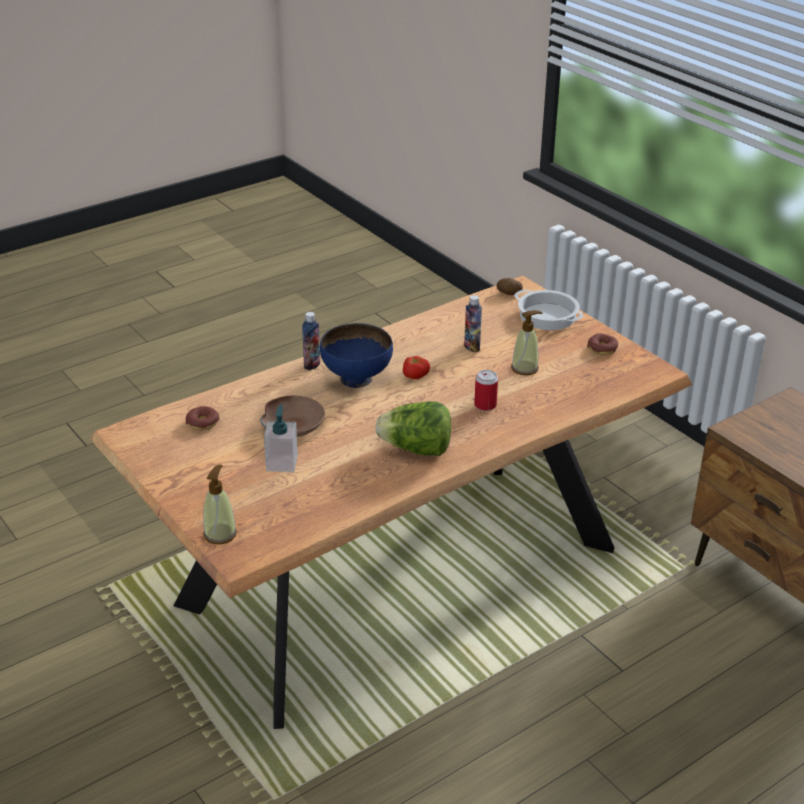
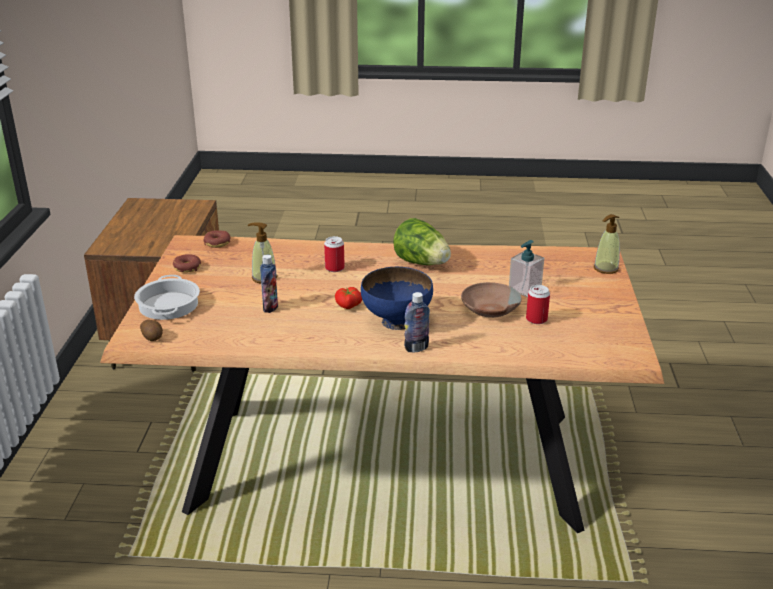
camera: 140 degrees left, 5 degrees down
donut [186,406,220,430] -> donut moved to [204,231,230,248]
none -> can [526,285,550,324]

